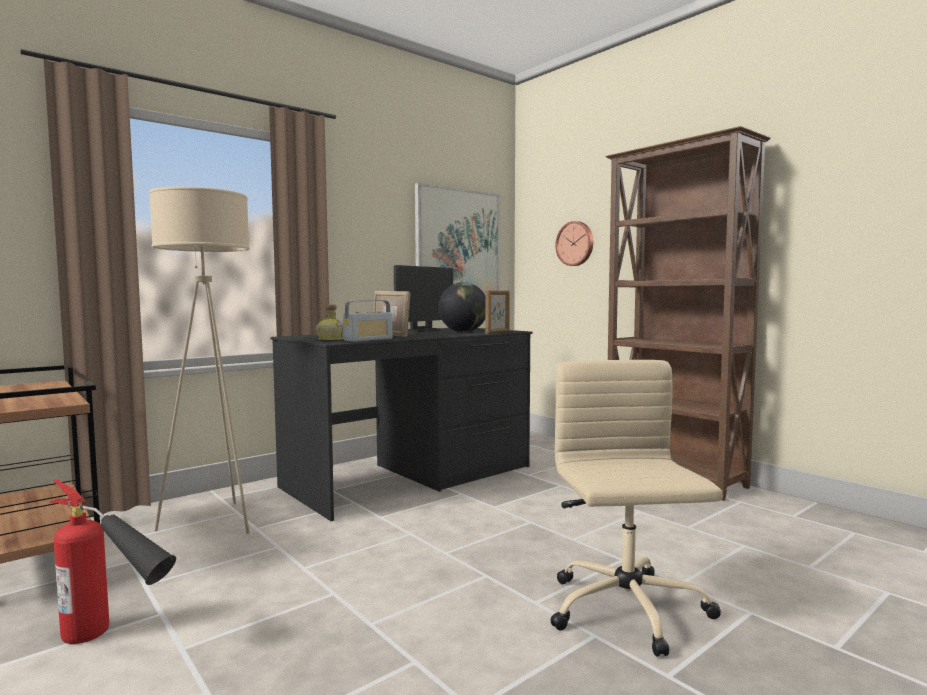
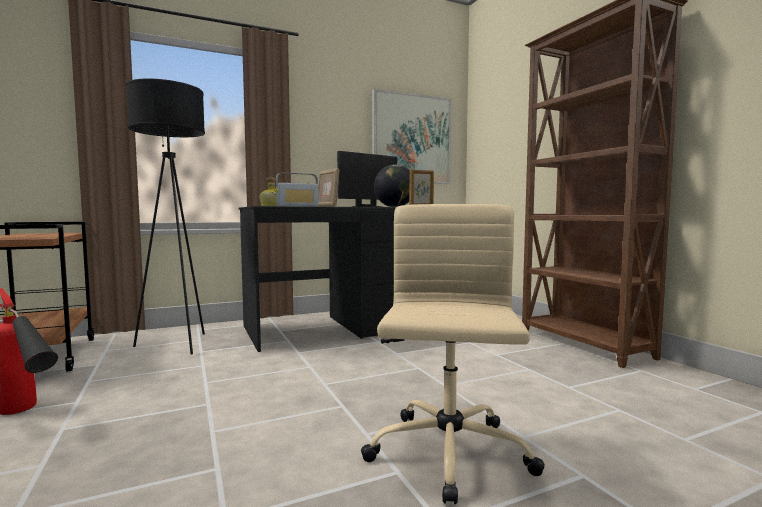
camera: 15 degrees right, 0 degrees up
beige floor lamp [149,187,250,534] -> black floor lamp [126,79,205,355]
wall clock [555,221,593,266] -> none

